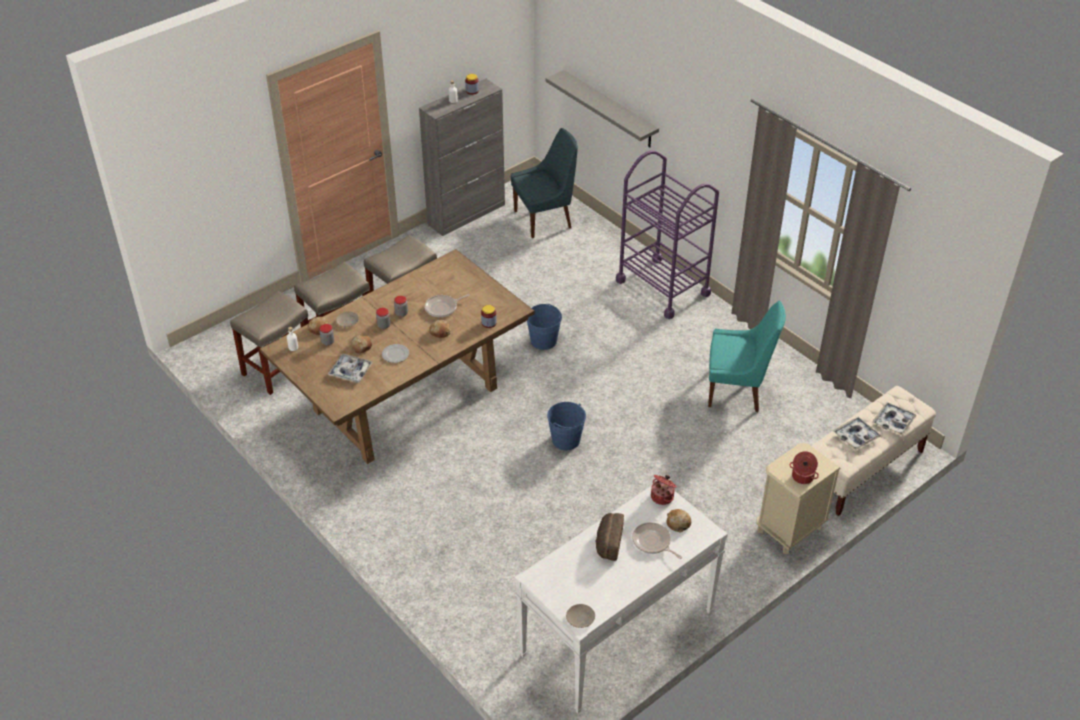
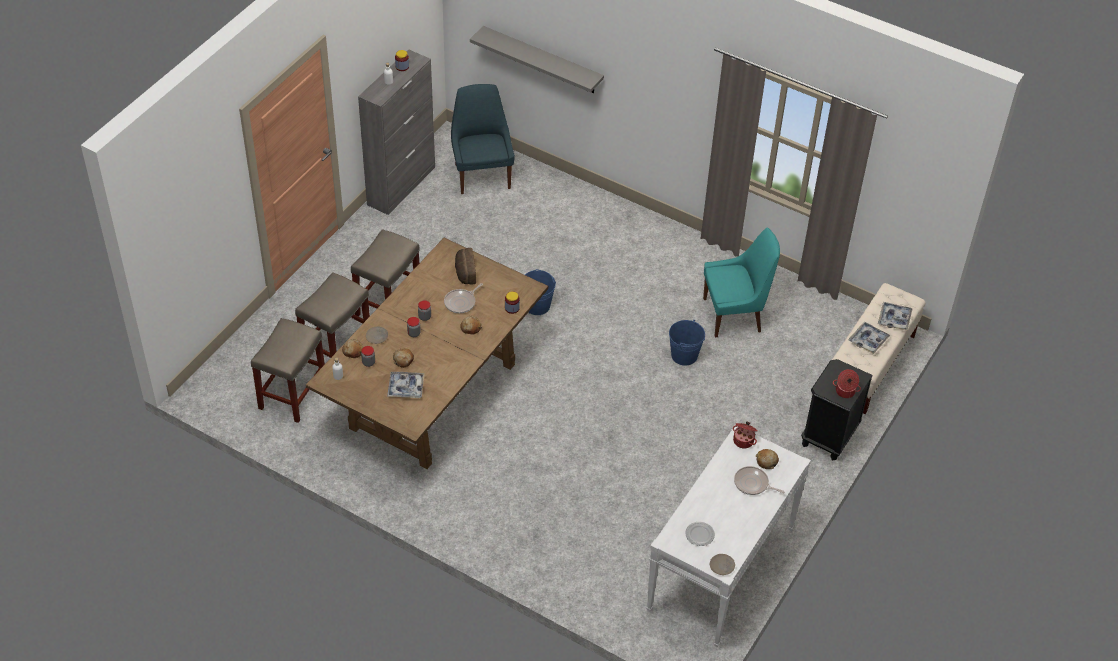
camera: 20 degrees left, 5 degrees up
plate [382,344,409,363] -> plate moved to [685,522,715,546]
blue chair [511,128,578,238] -> blue chair turned 60 degrees counterclockwise [451,84,515,194]
blue bucket [547,402,586,451] -> blue bucket moved to [669,320,705,366]
bread [595,513,624,561] -> bread moved to [455,248,476,284]
purple cart [616,151,719,319] -> none
beige nightstand [757,443,840,554] -> black nightstand [801,359,873,461]

